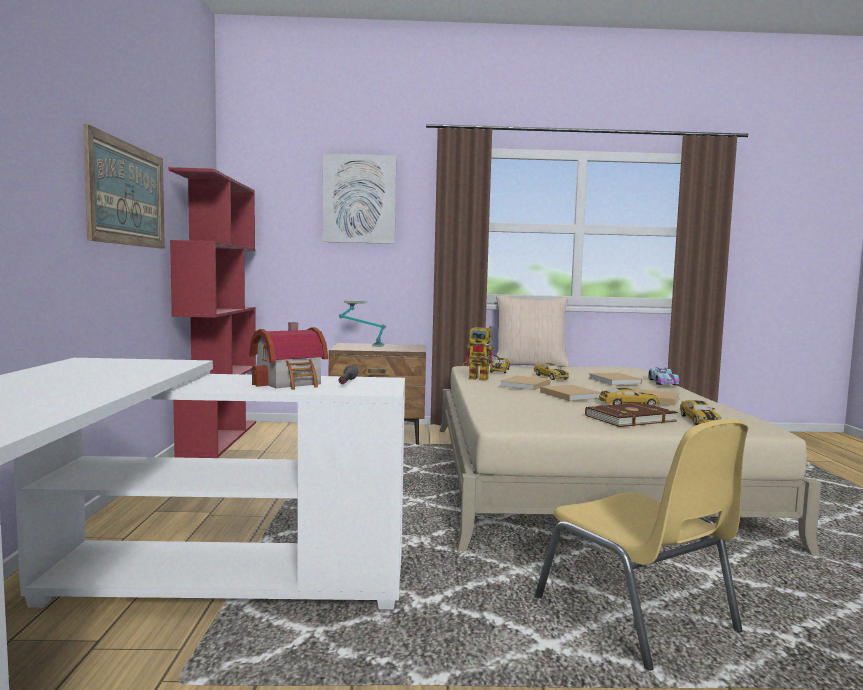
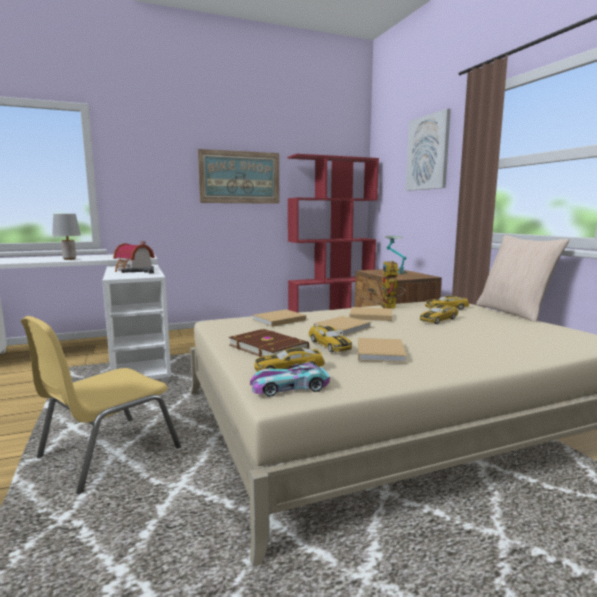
camera: 70 degrees right, 5 degrees up
beige book [589,373,642,385] -> beige book moved to [253,309,306,327]
toy car [648,367,680,385] -> toy car moved to [250,362,330,397]
none -> grey table lamp [52,214,81,260]

